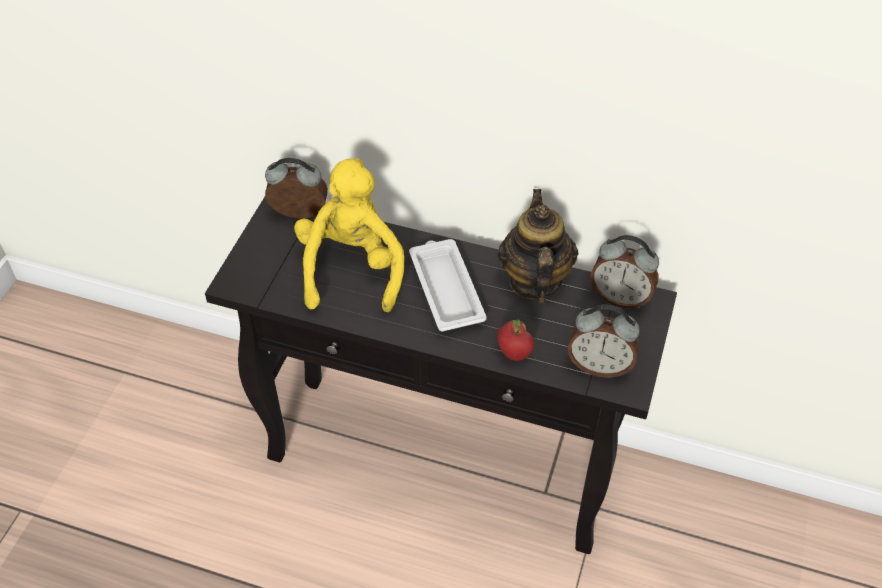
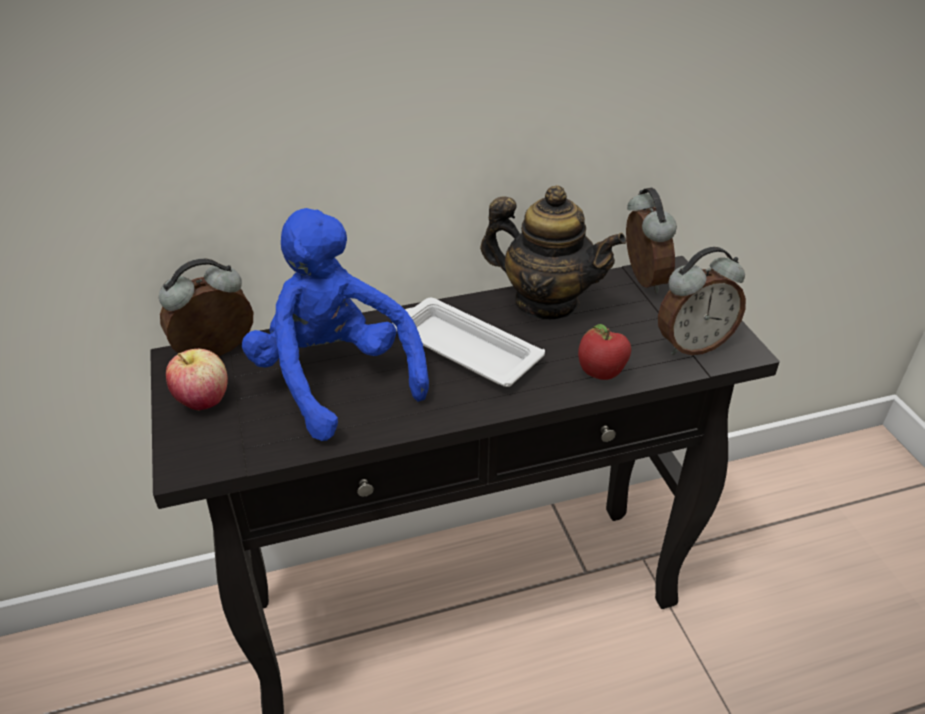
camera: 35 degrees left, 10 degrees down
yellow plush toy [294,158,404,312] -> blue plush toy [242,208,429,441]
teapot [498,189,578,303] -> teapot turned 150 degrees clockwise [480,185,626,319]
alarm clock [591,235,659,308] -> alarm clock turned 90 degrees counterclockwise [626,187,677,293]
none -> apple [166,349,228,411]

